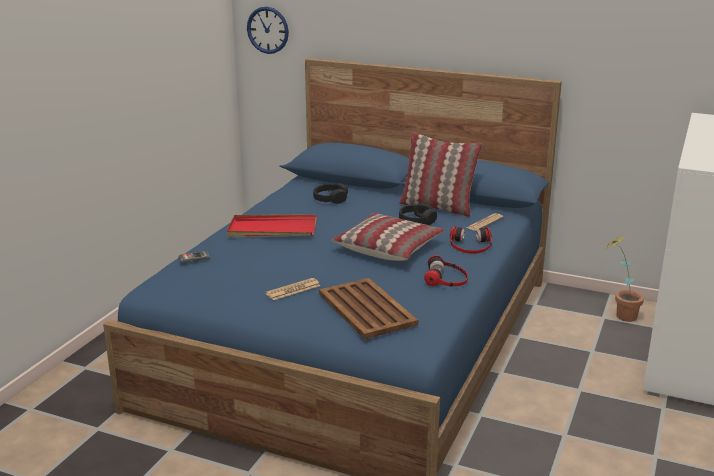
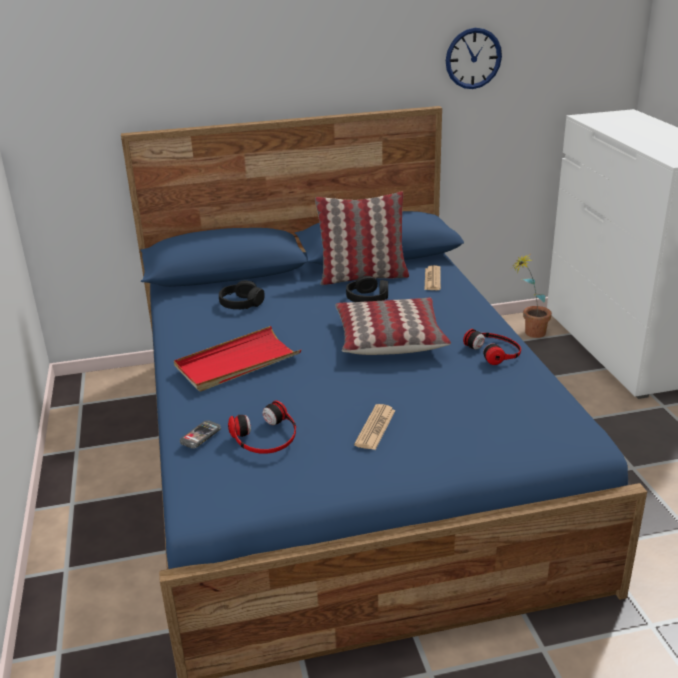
camera: 35 degrees left, 5 degrees up
wall clock [247,7,289,54] -> wall clock moved to [446,28,502,89]
brown tray [319,278,418,339] -> none
headphones [450,226,492,254] -> headphones moved to [228,401,296,454]

